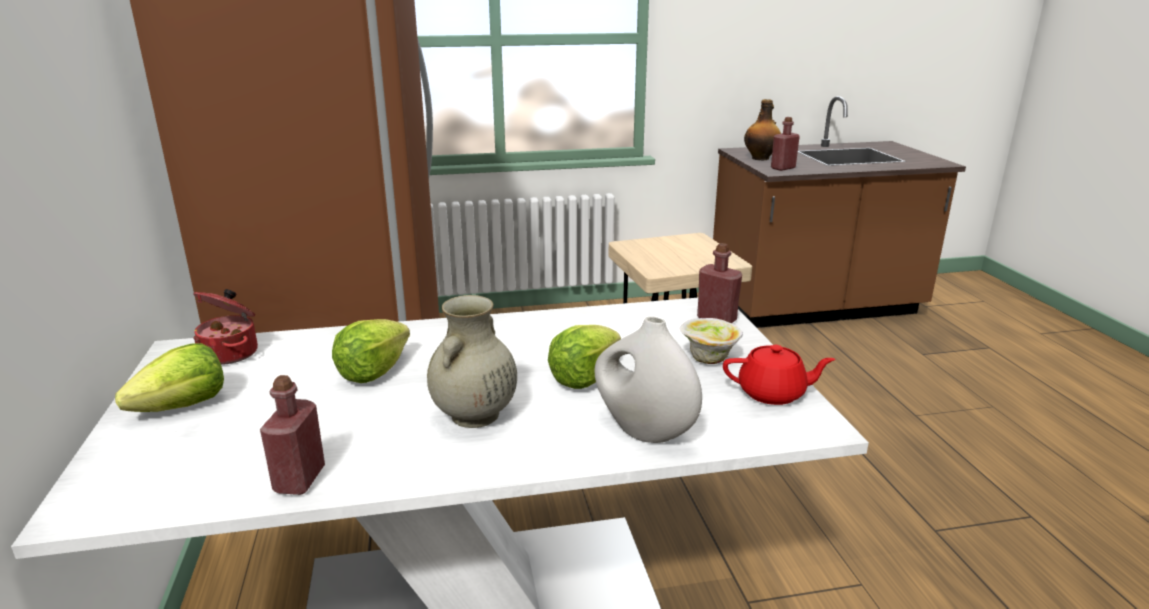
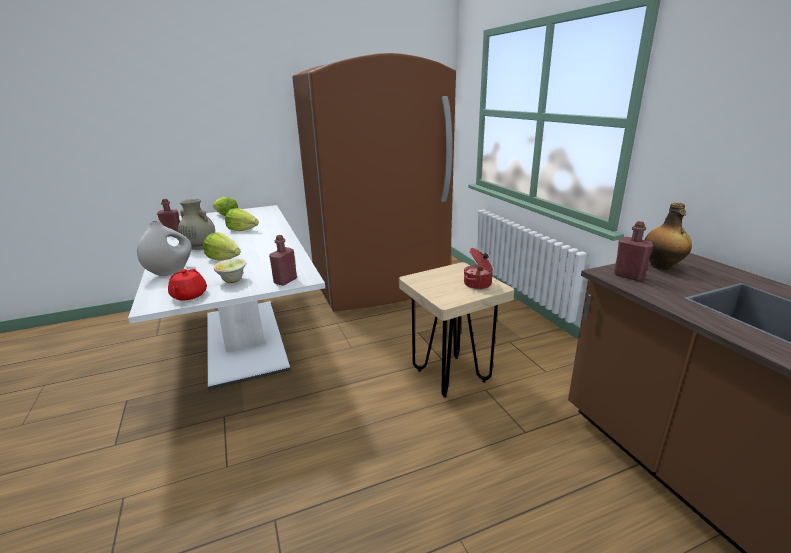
camera: 80 degrees right, 0 degrees up
cooking pot [193,289,258,365] -> cooking pot moved to [464,248,493,289]

